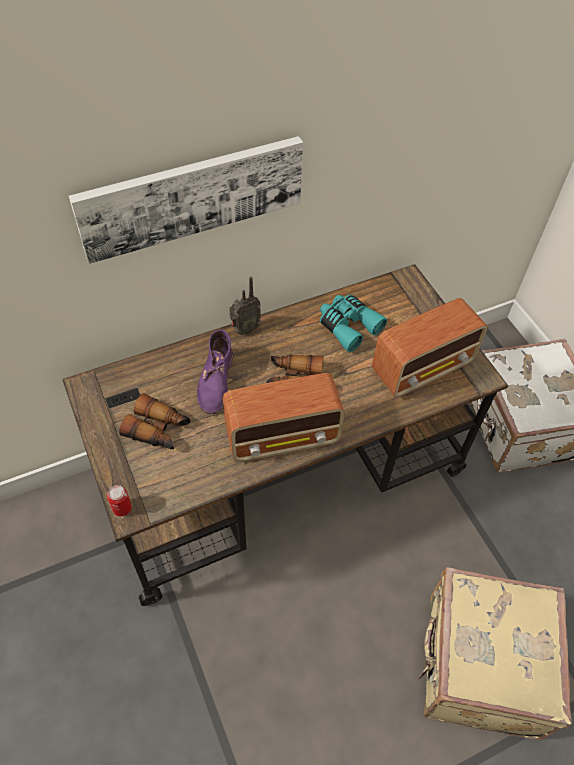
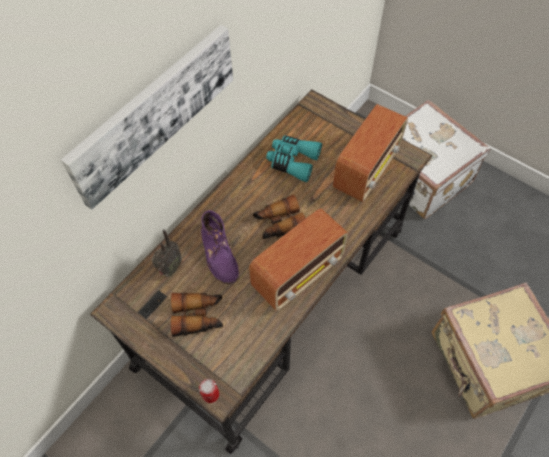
camera: 25 degrees left, 5 degrees up
radio [229,277,261,335] -> radio moved to [152,230,182,277]

